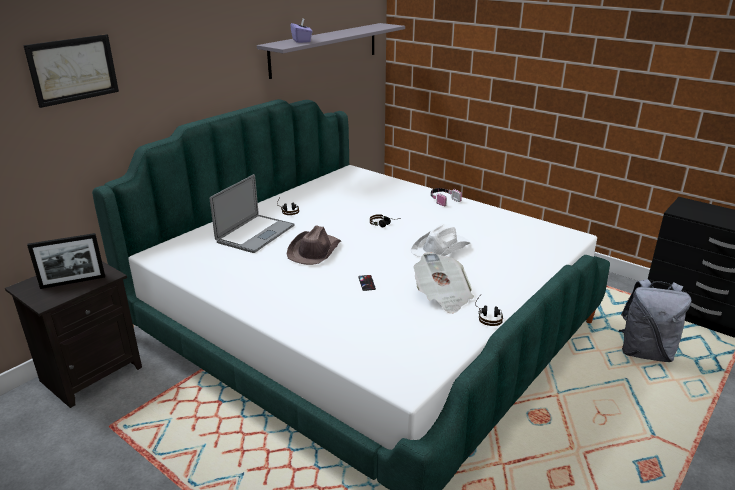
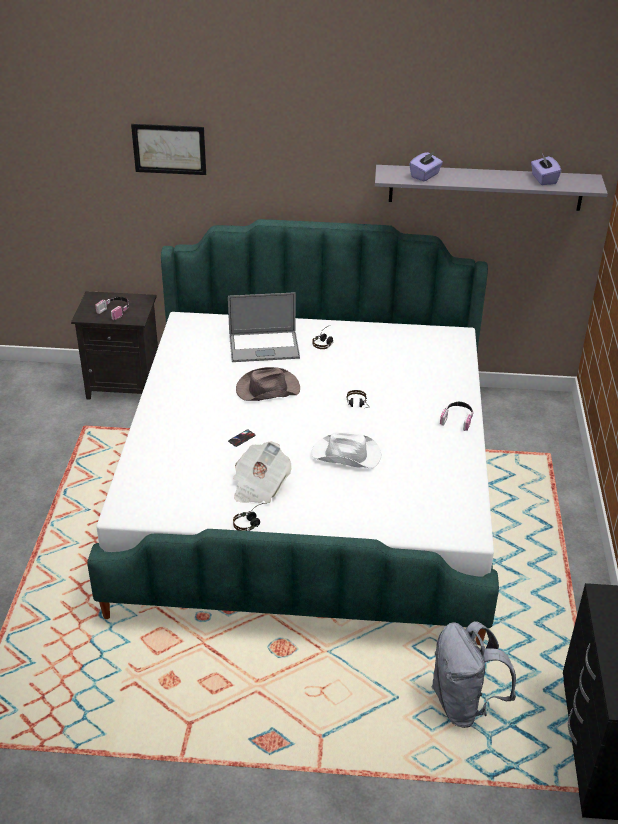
camera: 55 degrees right, 10 degrees up
picture frame [27,233,105,289] -> headphones [95,297,129,320]
none -> purple tissue box [531,155,561,185]

